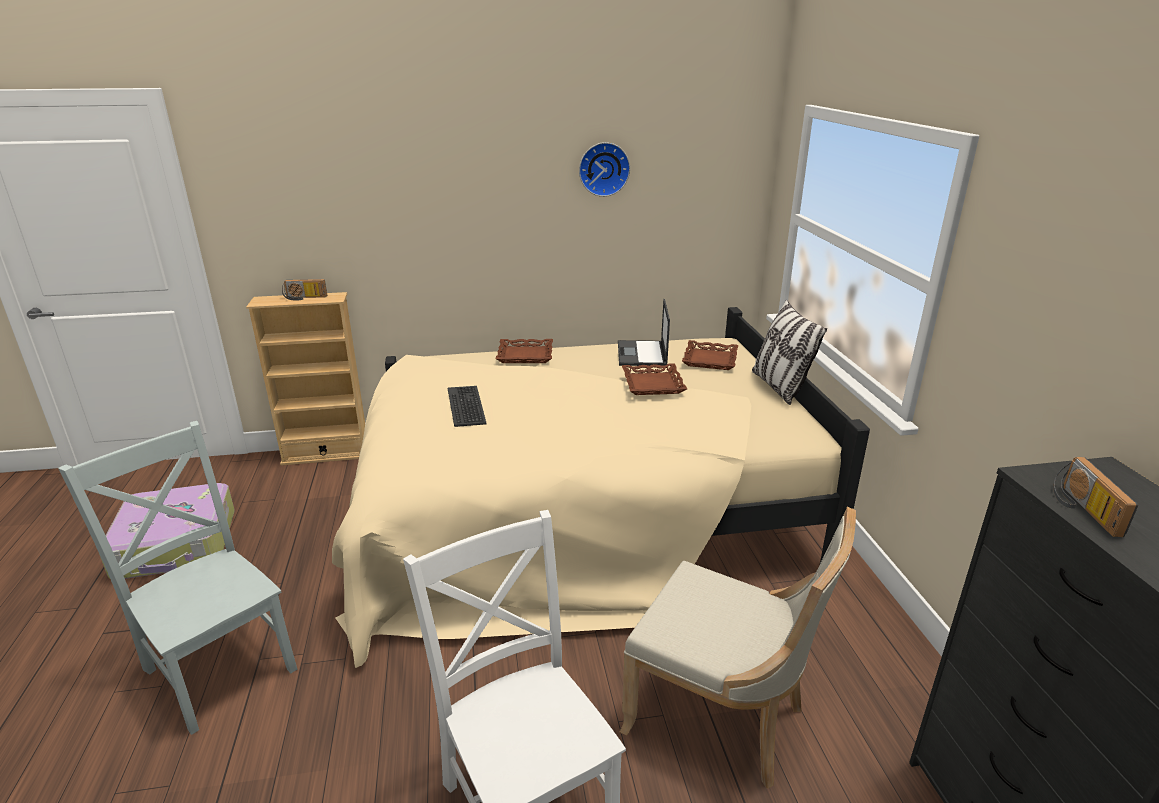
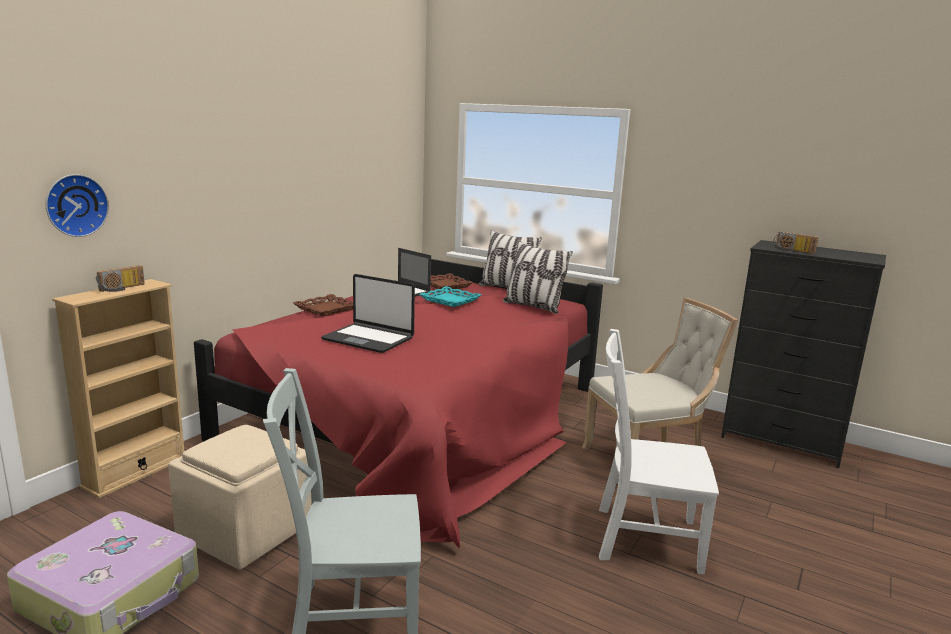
camera: 50 degrees left, 10 degrees down
beige bed [332,307,870,668] -> red bed [194,259,603,549]
keyboard [448,386,487,427] -> laptop [321,274,415,353]
wall clock [579,142,630,197] -> wall clock moved to [46,174,109,237]
brown tray [622,363,687,395] -> turquoise tray [419,286,481,307]
none -> beige ottoman [168,425,312,569]
none -> pillow [503,241,573,314]

